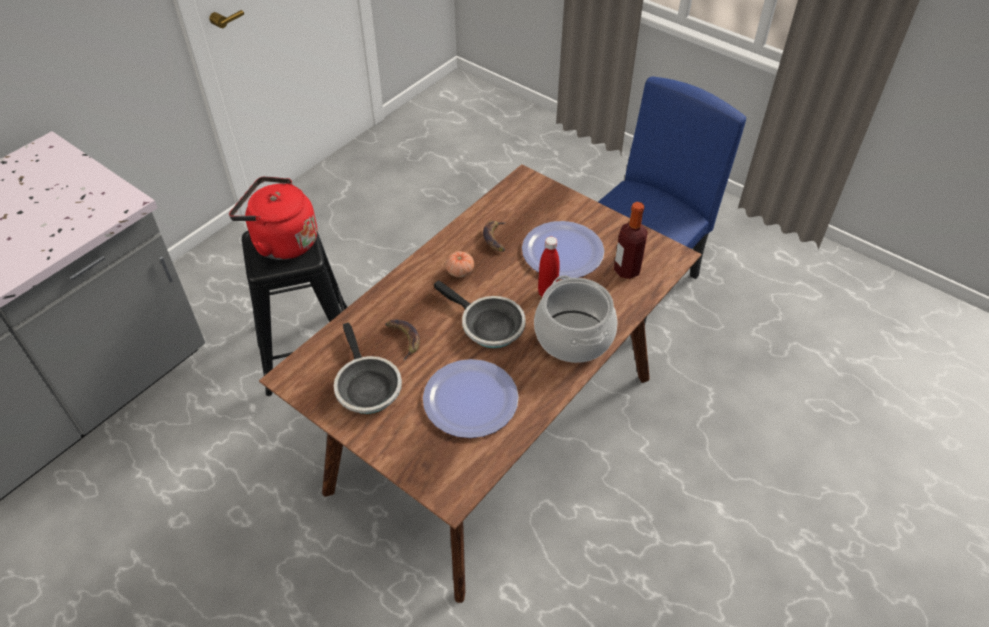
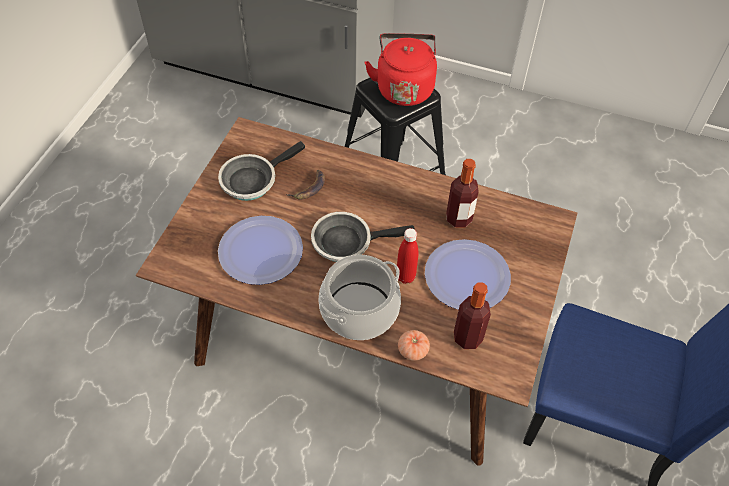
camera: 70 degrees right, 5 degrees up
frying pan [434,280,526,348] -> frying pan turned 60 degrees clockwise [311,212,415,262]
tomato [445,251,474,277] -> tomato moved to [398,330,430,361]
banana [483,221,506,252] -> bottle [446,159,479,228]

